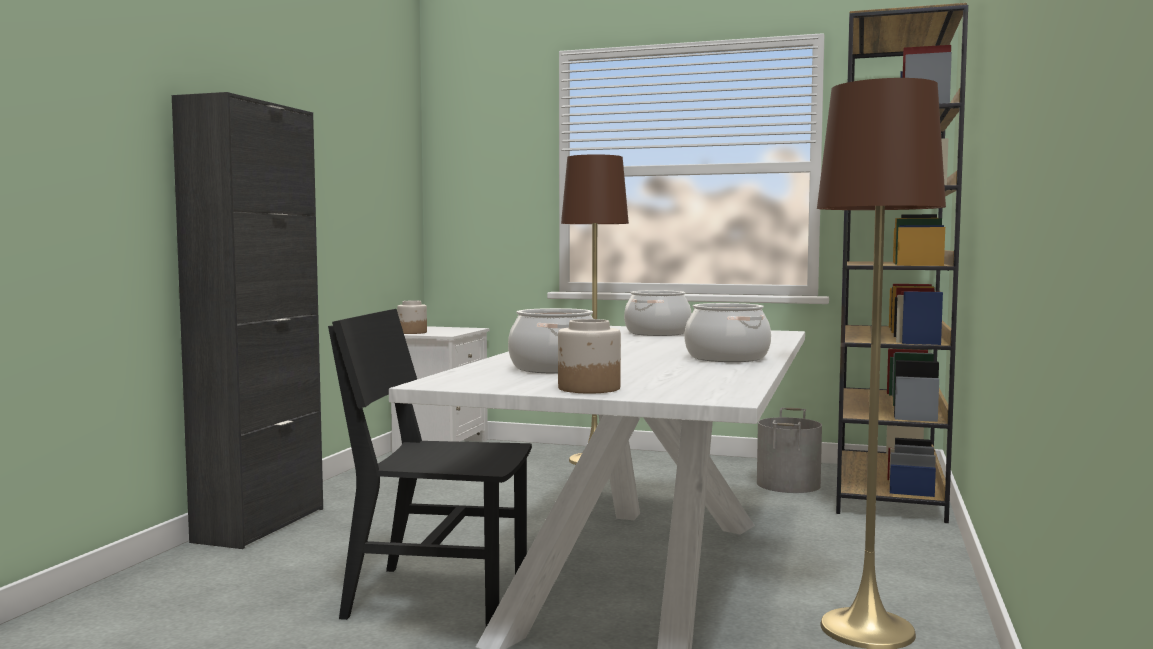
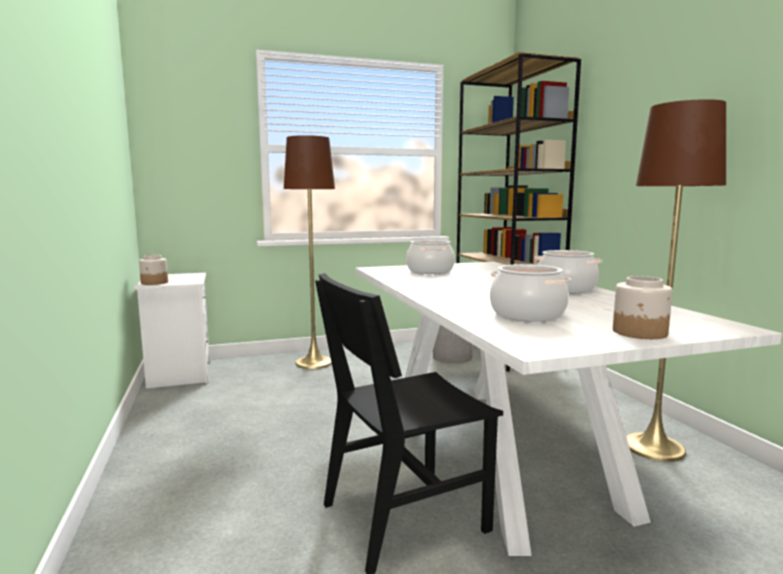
camera: 35 degrees left, 5 degrees up
black cabinet [172,92,323,549] -> none

